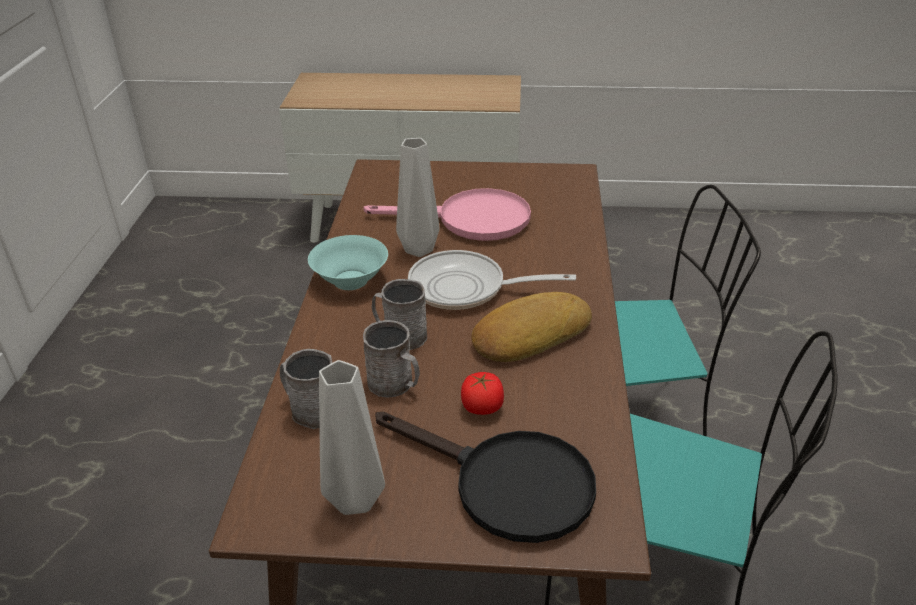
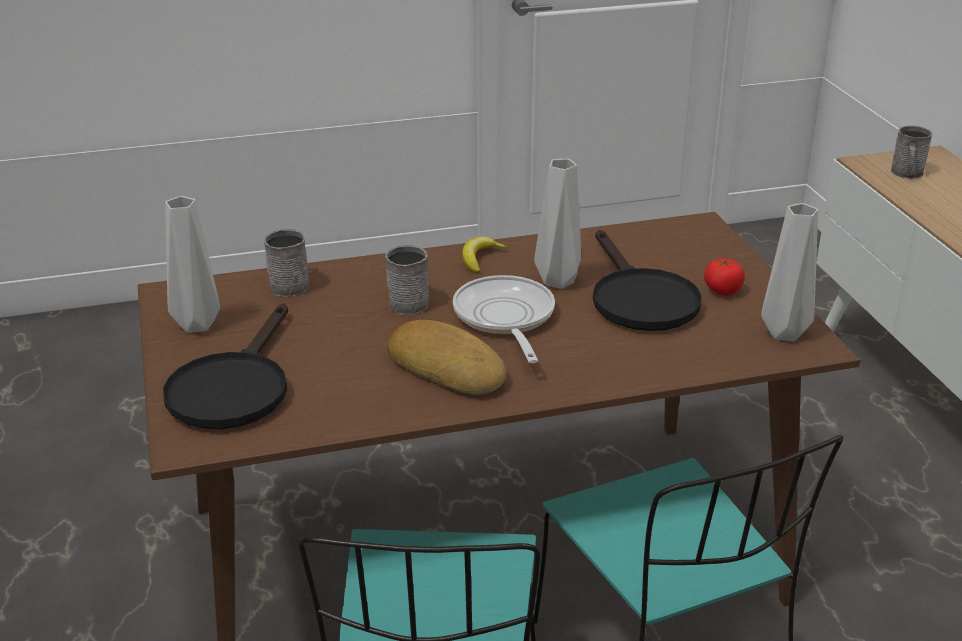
camera: 70 degrees right, 5 degrees down
turquoise bowl [308,235,388,290] -> banana [462,236,508,274]
pink frying pan [363,188,531,241] -> black frying pan [593,230,702,331]
grey mug [363,320,420,398] -> grey mug moved to [891,126,932,179]
tomato [461,372,504,415] -> tomato moved to [704,258,745,296]
none -> grey vase [761,203,818,341]

